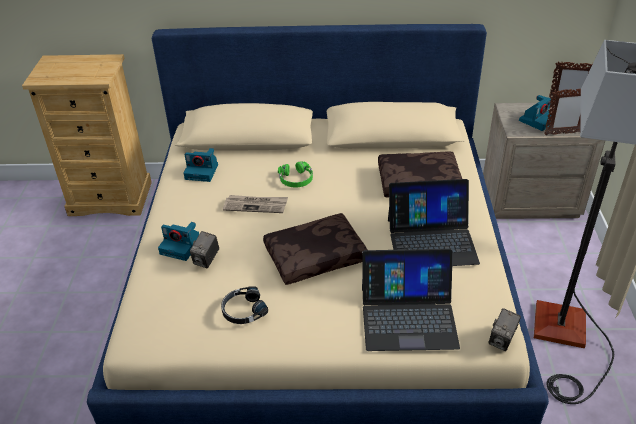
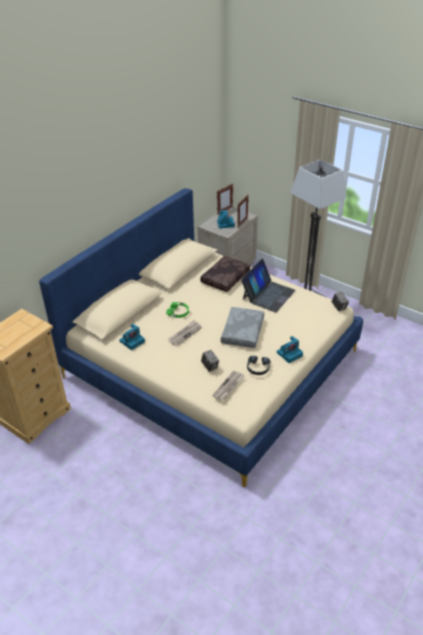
camera: 55 degrees left, 0 degrees up
camera [158,222,199,261] -> camera moved to [277,336,303,363]
brown pillow [263,213,367,285] -> grey pillow [221,307,264,348]
laptop [362,249,460,351] -> none
none -> newspaper [212,370,245,401]

